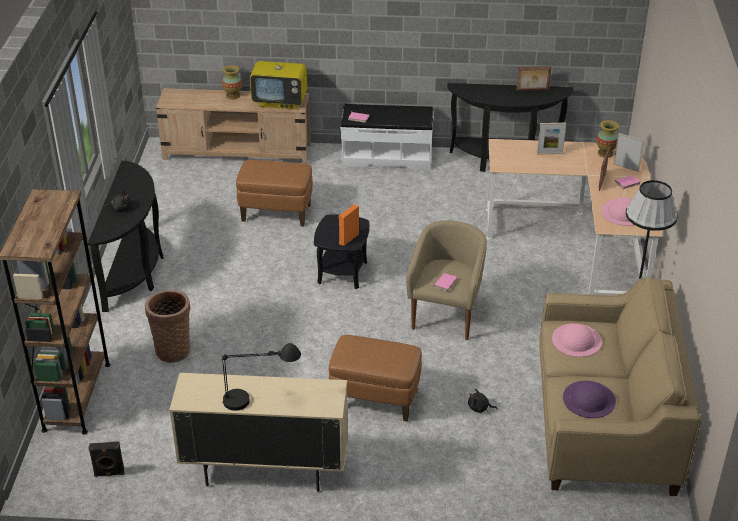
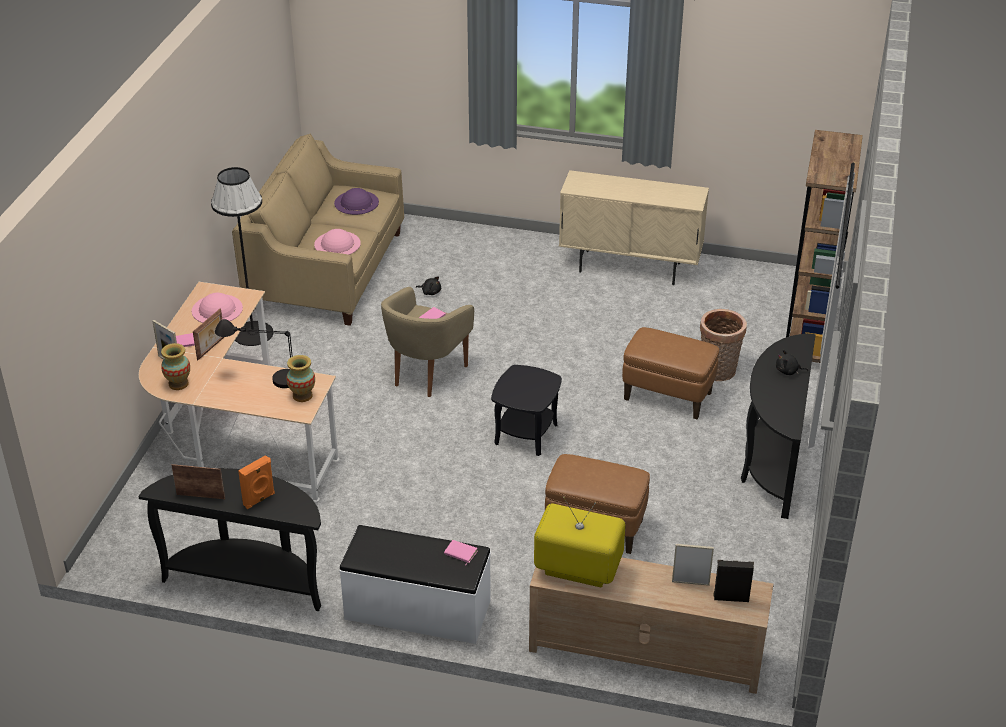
camera: 170 degrees left, 0 degrees up
black speaker [89,441,124,477] -> black speaker moved to [714,560,754,602]
vase [222,65,242,100] -> vase moved to [286,355,315,402]
black table lamp [222,343,301,411] -> black table lamp moved to [215,319,293,388]
brown ottoman [329,335,422,422] -> brown ottoman moved to [622,327,719,419]
orange speaker [339,204,359,246] -> orange speaker moved to [238,455,275,509]
picture frame [537,123,566,155] -> picture frame moved to [672,544,714,586]

